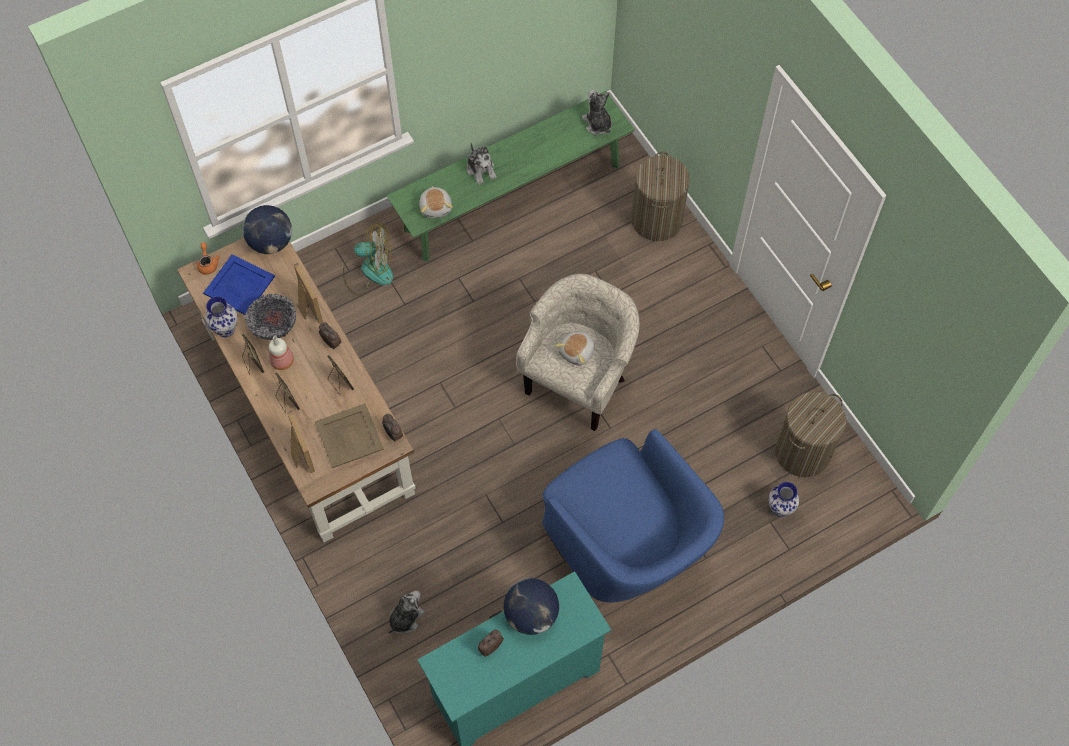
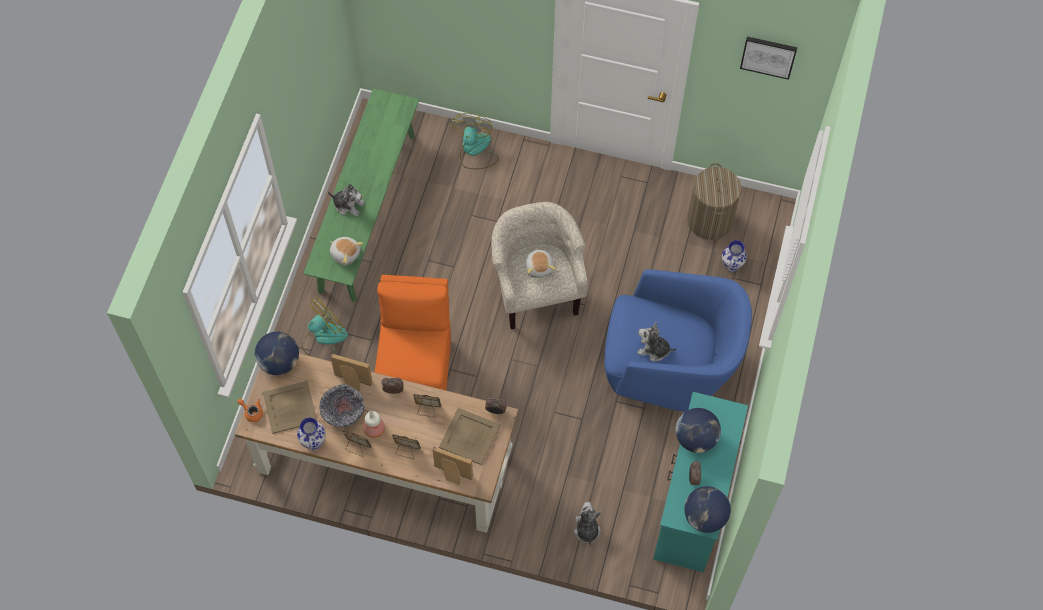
camera: 45 degrees left, 0 degrees up
blue tray [203,254,275,315] -> beige tray [263,381,317,434]
plush toy [582,90,612,135] -> plush toy moved to [638,322,677,361]
laundry basket [631,152,690,241] -> fan [450,113,499,169]
none -> orange chair [375,275,451,390]
none -> globe [684,486,731,533]
none -> picture [740,36,797,80]

